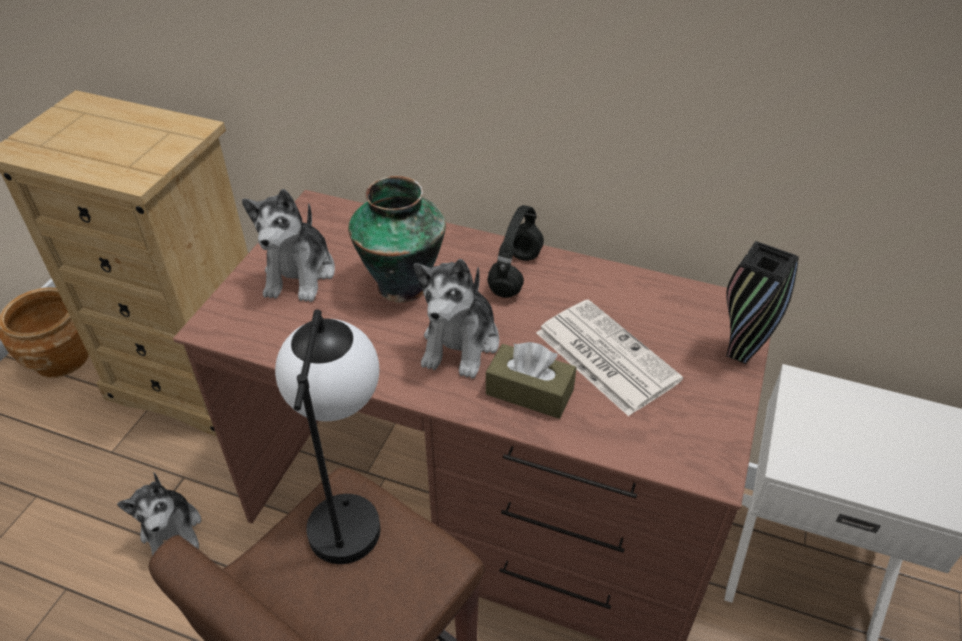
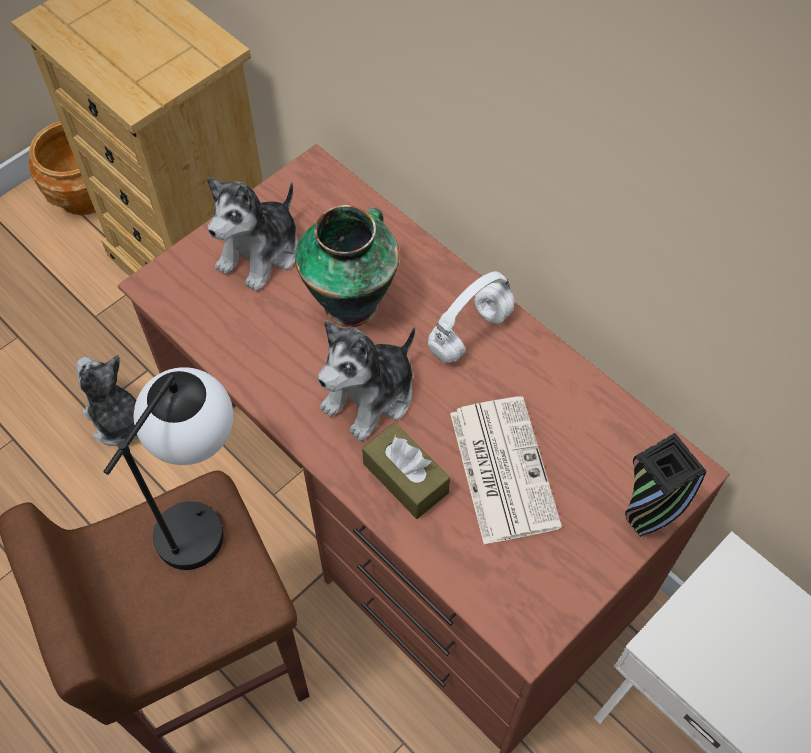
camera: 25 degrees right, 15 degrees up
plush toy [117,472,201,556] -> plush toy turned 135 degrees clockwise [76,355,139,446]
black headphones [487,205,544,298] -> white headphones [428,271,514,363]

